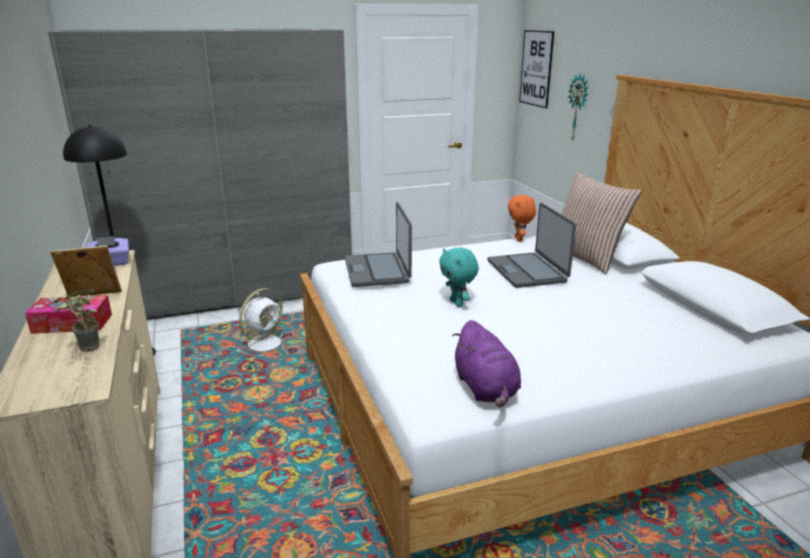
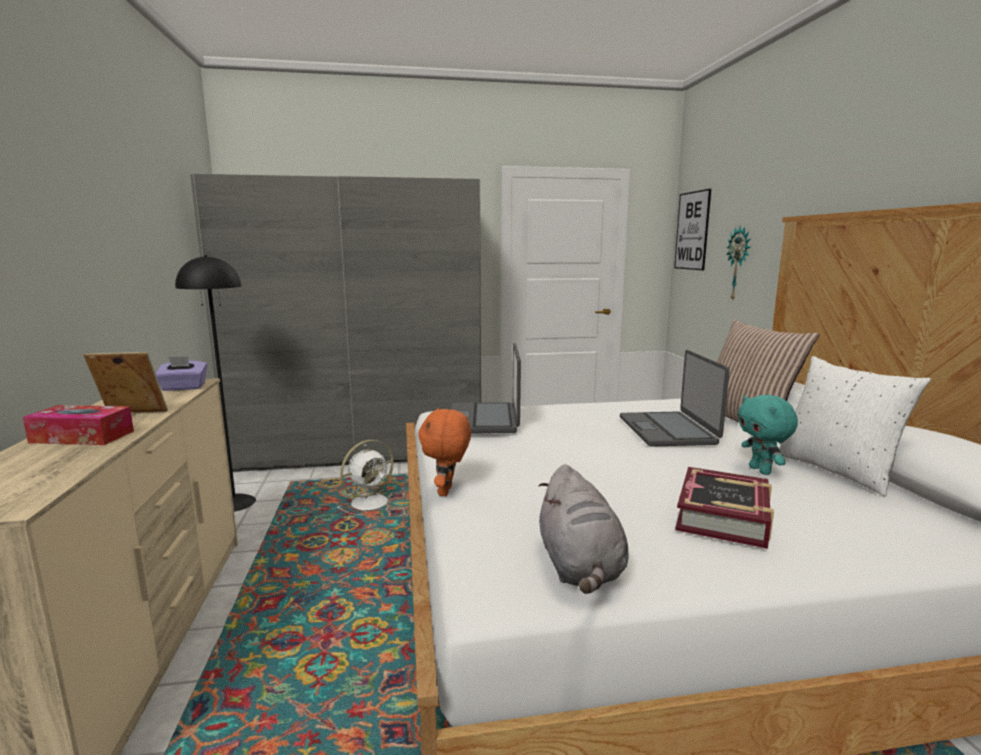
camera: 10 degrees right, 10 degrees down
potted plant [52,289,99,352] -> none
turquoise plush toy [439,247,479,307] -> turquoise plush toy moved to [738,395,798,475]
purple plush toy [452,320,521,407] -> grey plush toy [539,464,629,594]
orange plush toy [508,195,536,242] -> orange plush toy moved to [418,408,471,496]
none -> book [675,467,774,549]
none -> white pillow [779,356,931,496]

